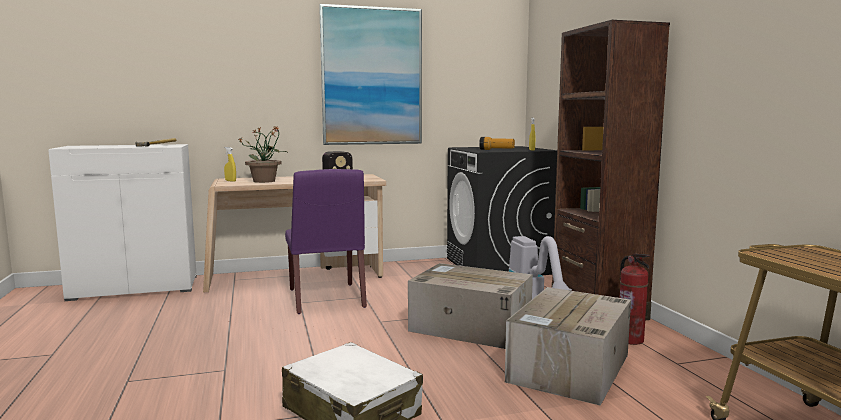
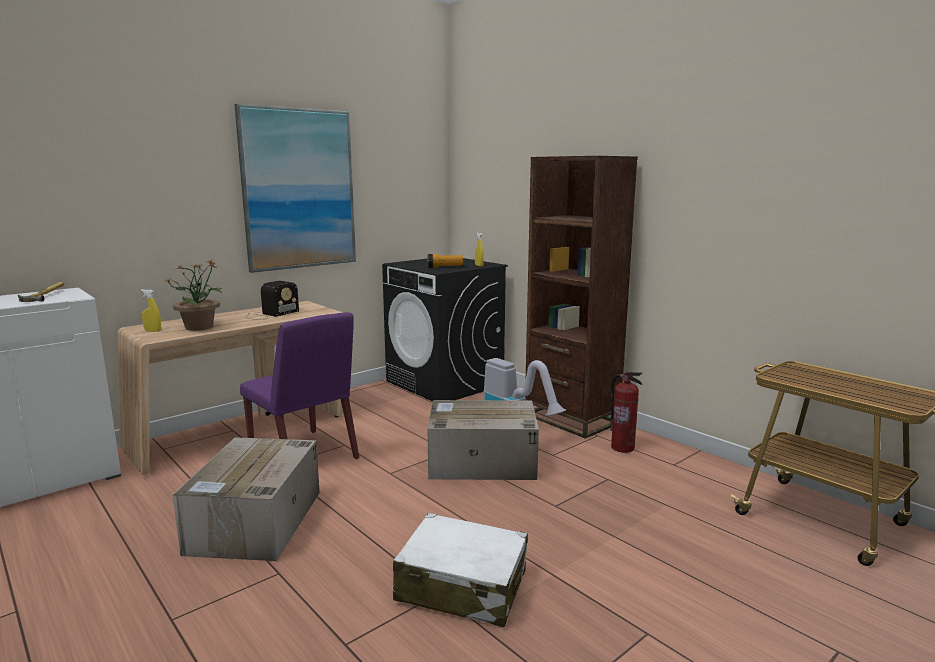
camera: 25 degrees left, 5 degrees up
cardboard box [505,287,631,406] -> cardboard box moved to [173,437,320,561]

